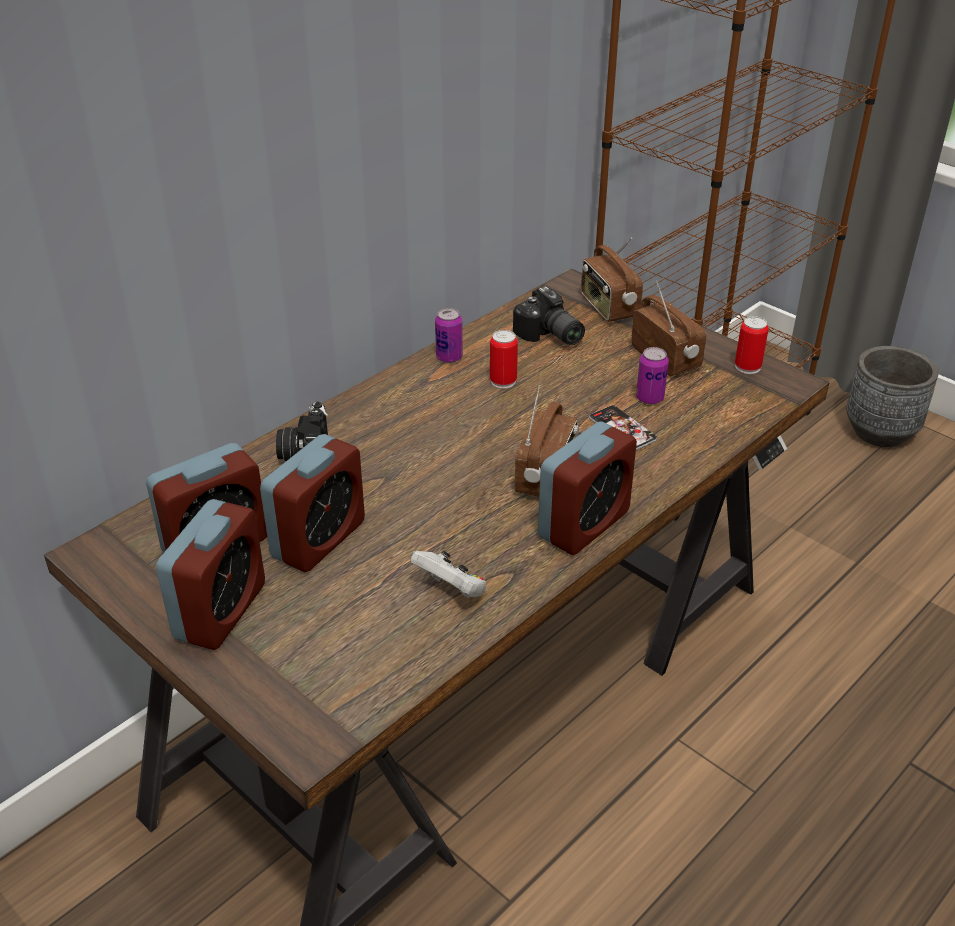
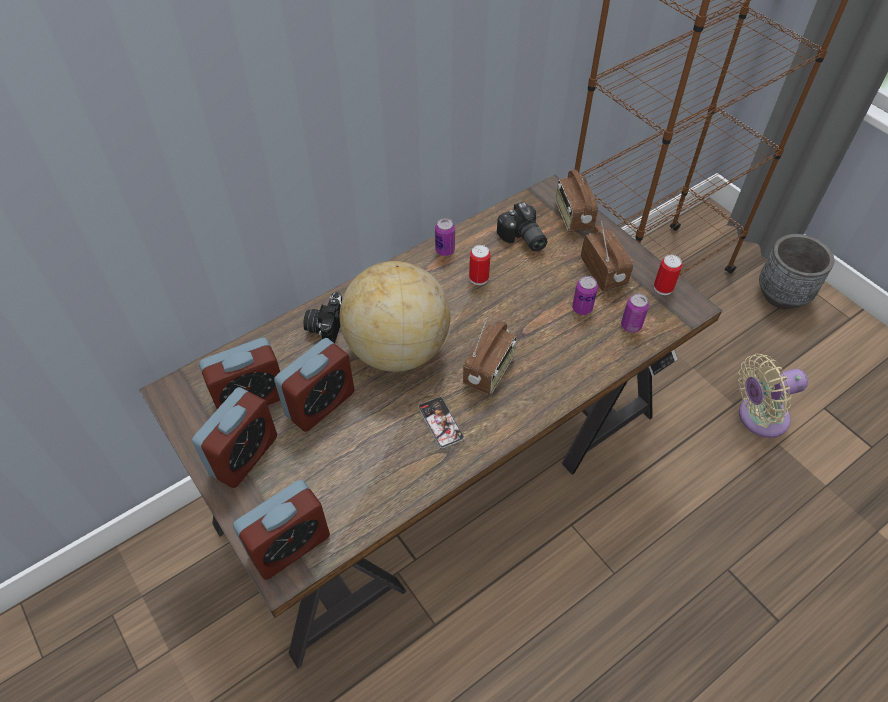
camera: 10 degrees right, 15 degrees up
white game controller [410,551,486,598] -> none
alarm clock [538,422,637,555] -> alarm clock moved to [233,480,330,580]
phone [589,405,658,450] -> phone moved to [418,397,464,449]
none -> globe [339,261,450,372]
none -> can [621,293,649,333]
none -> beige fan [738,354,808,438]

